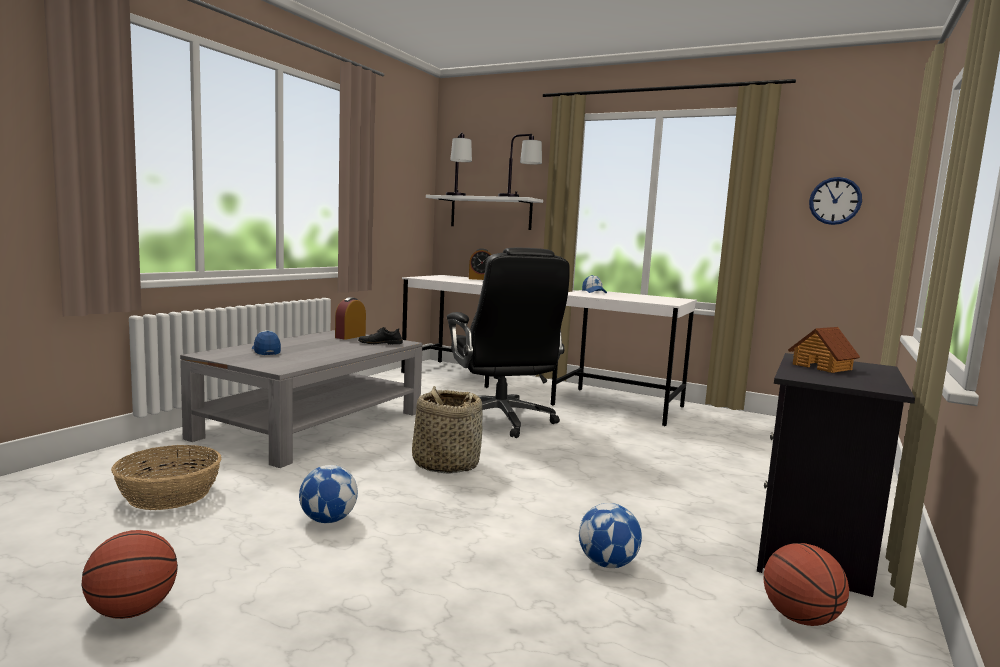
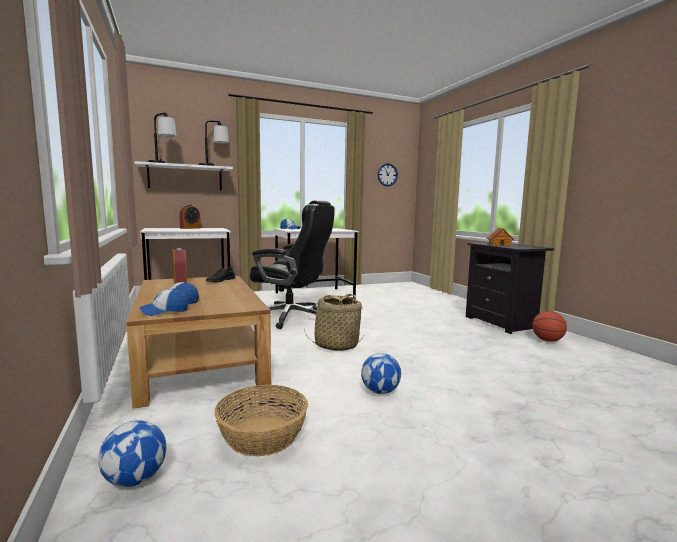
camera: 50 degrees left, 0 degrees up
basketball [82,530,178,619] -> none
grey coffee table [180,330,423,468] -> brown coffee table [126,276,271,409]
football [579,503,642,568] -> football moved to [98,420,166,487]
none -> cap [139,288,188,316]

